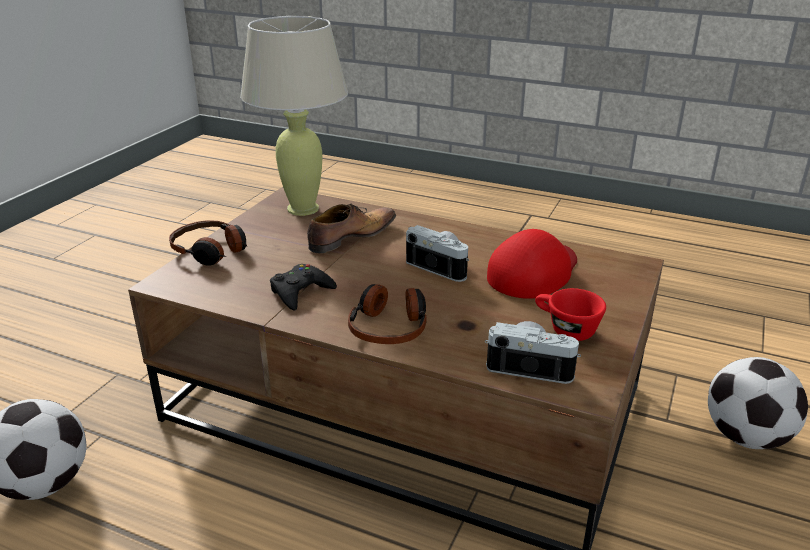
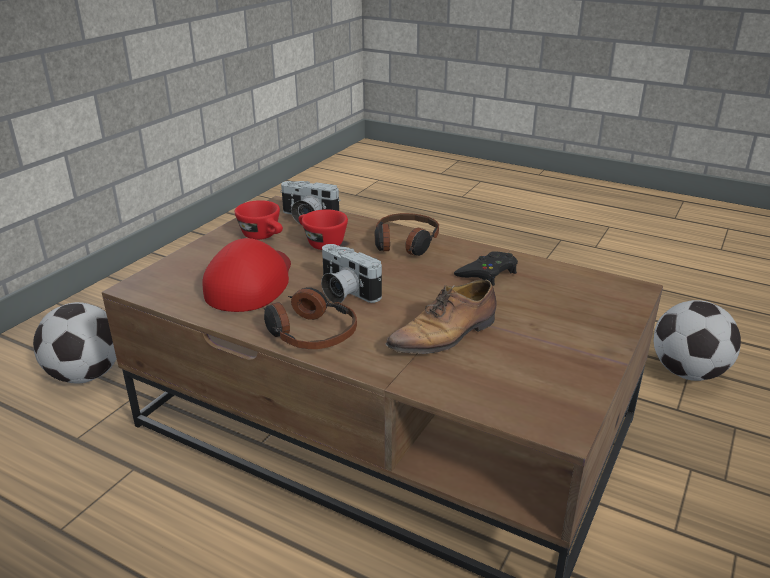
camera: 175 degrees left, 0 degrees up
headphones [169,220,247,266] -> headphones moved to [264,287,357,349]
beige table lamp [240,16,348,216] -> none
red cap [487,229,577,299] -> red cap turned 150 degrees clockwise [202,238,291,312]
none -> red cup [299,209,348,250]

